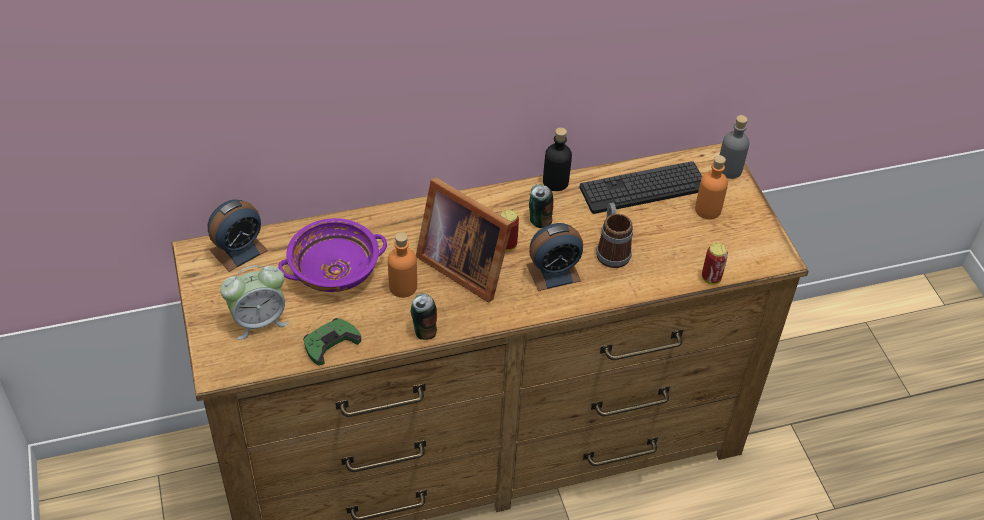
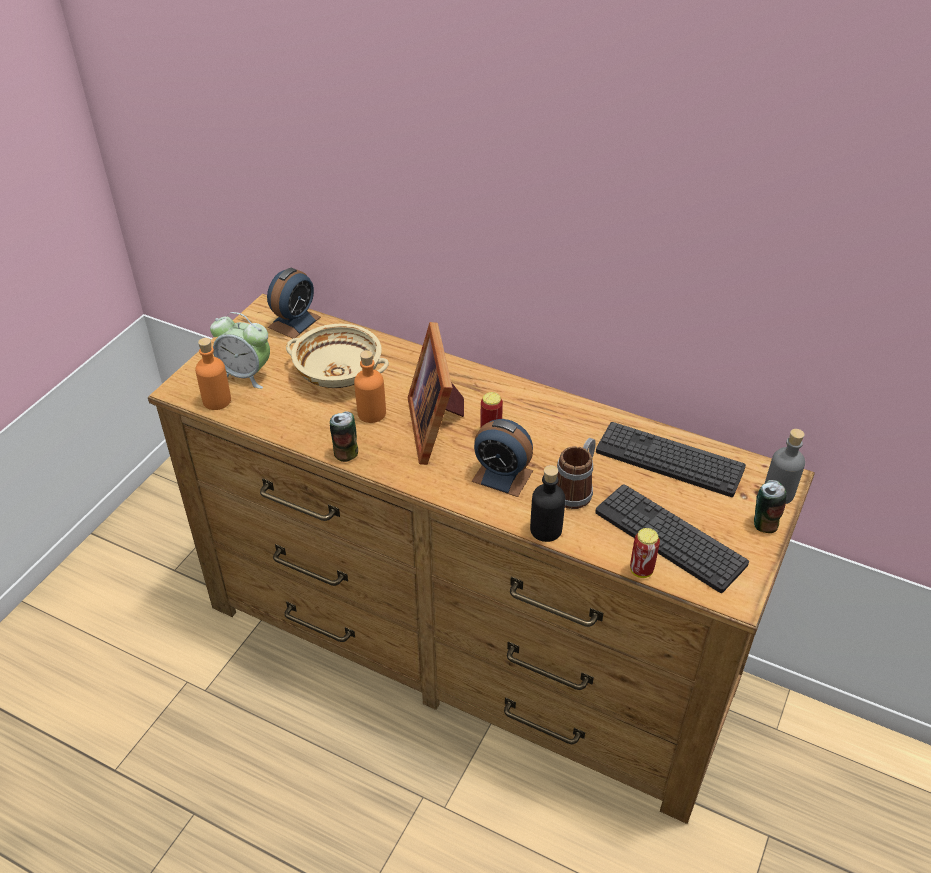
camera: 45 degrees right, 5 degrees down
alarm clock [208,200,268,272] -> alarm clock turned 60 degrees counterclockwise [267,268,321,338]
purple bowl [278,218,387,292] -> beige bowl [286,324,389,388]
green game controller [303,318,361,365] -> none
can [529,184,553,228] -> can moved to [754,480,786,533]
black bottle [543,127,572,191] -> black bottle moved to [530,465,565,542]
orange bottle [695,155,728,219] -> orange bottle moved to [195,338,231,410]
none -> keyboard [595,484,749,593]

